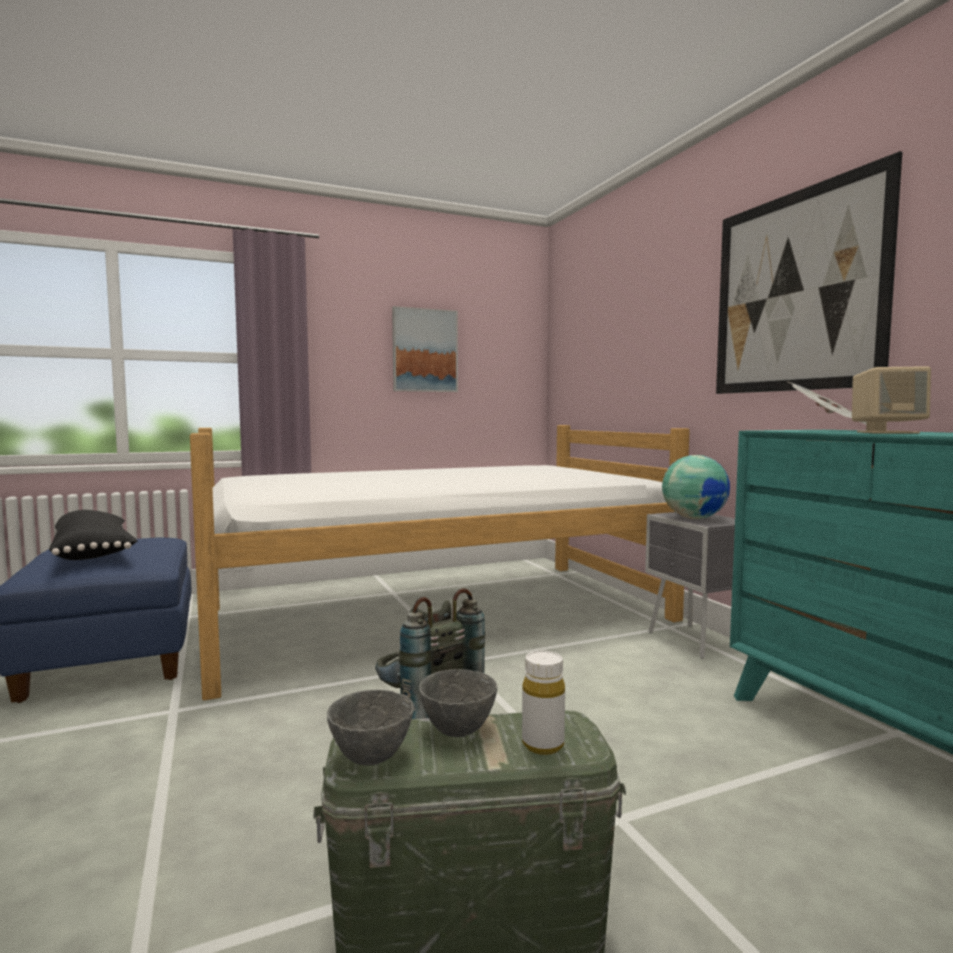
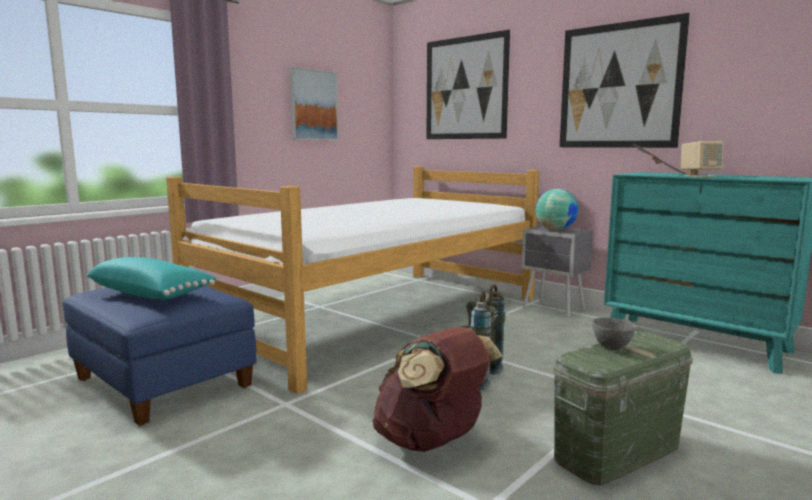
camera: 25 degrees left, 5 degrees up
black pillow [49,510,138,560] -> turquoise pillow [86,257,216,300]
grey bowl [327,690,414,766] -> none
white bottle [522,651,565,755] -> none
none -> brown backpack [373,327,503,452]
none -> picture [426,30,510,139]

